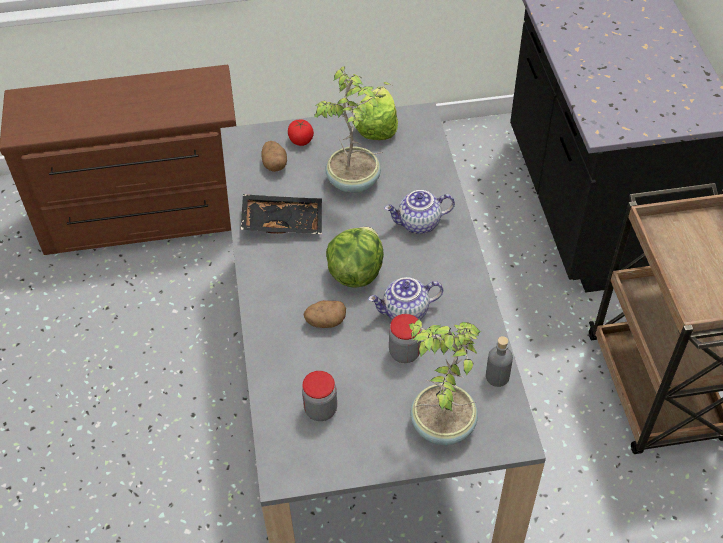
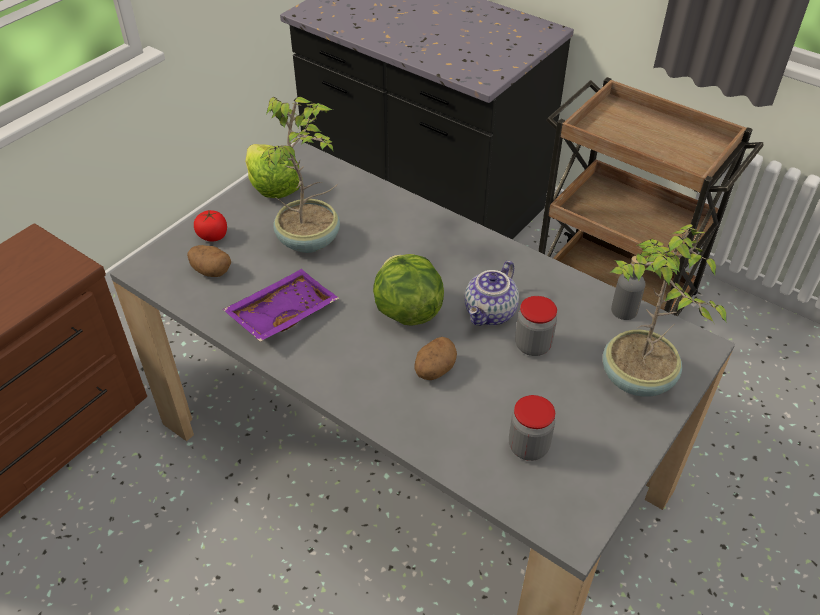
camera: 45 degrees left, 5 degrees down
black tray [241,194,322,234] -> purple tray [223,269,339,342]
teapot [384,190,455,234] -> none

